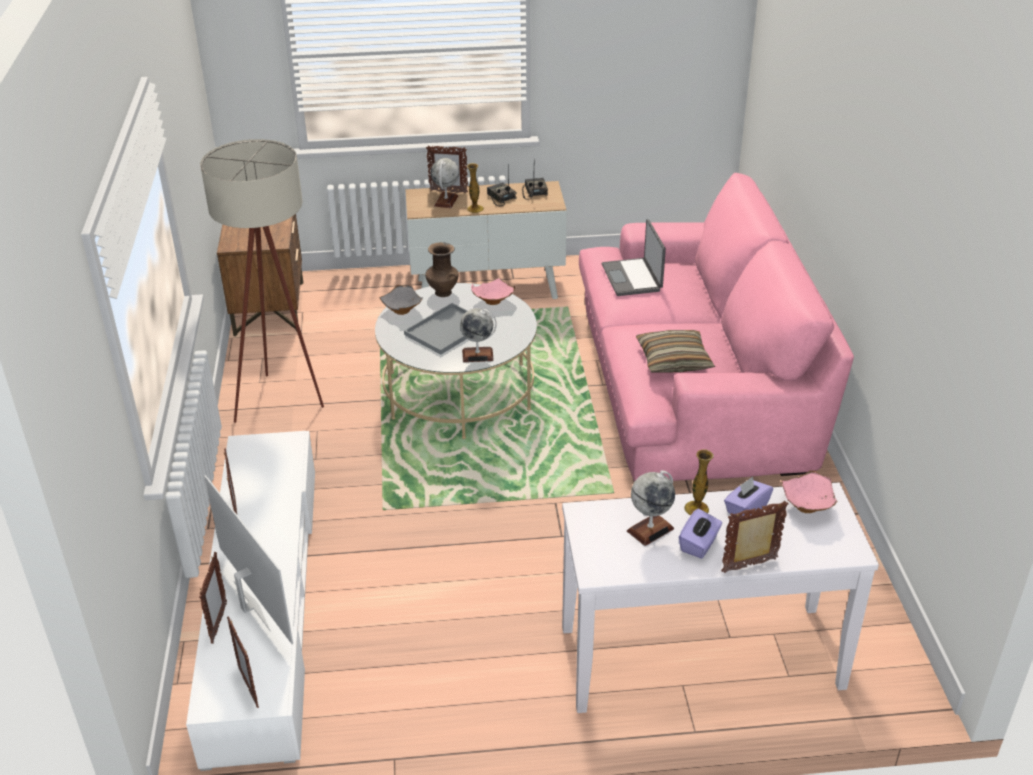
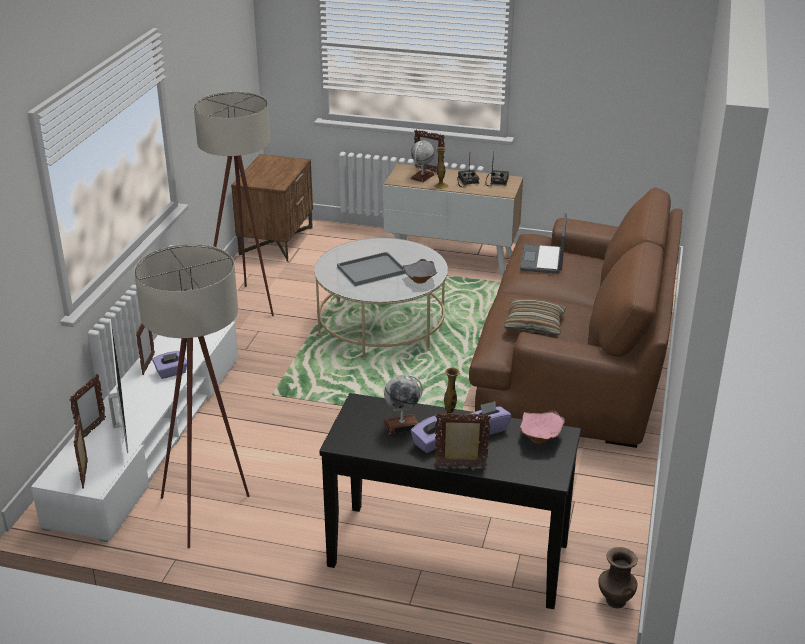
camera: 20 degrees right, 5 degrees down
grey bowl [379,285,422,315] -> grey bowl moved to [403,259,437,284]
brown vase [425,242,459,297] -> brown vase moved to [598,547,638,608]
globe [460,308,496,362] -> none
pink bowl [471,278,515,305] -> none
white console table [562,482,879,713] -> black console table [319,393,581,609]
pink sofa [579,173,854,482] -> brown sofa [469,187,683,448]
none -> beige floor lamp [134,244,249,549]
none -> purple tissue box [152,351,187,379]

